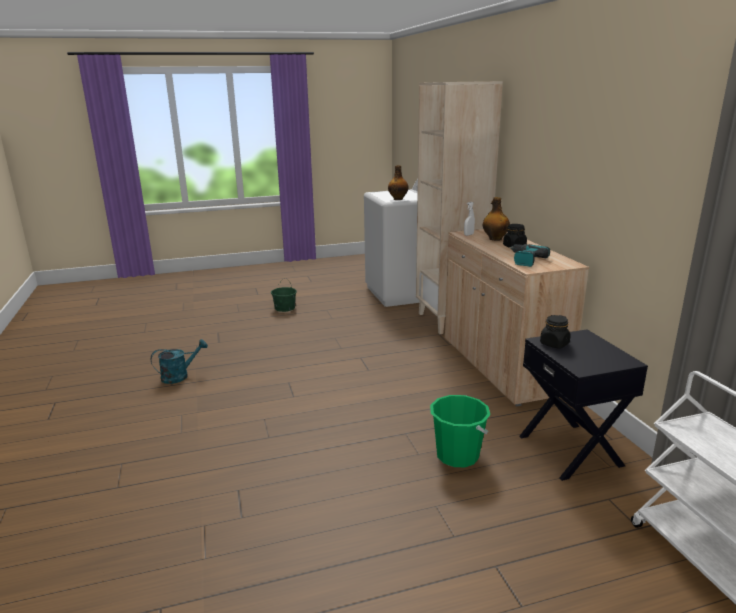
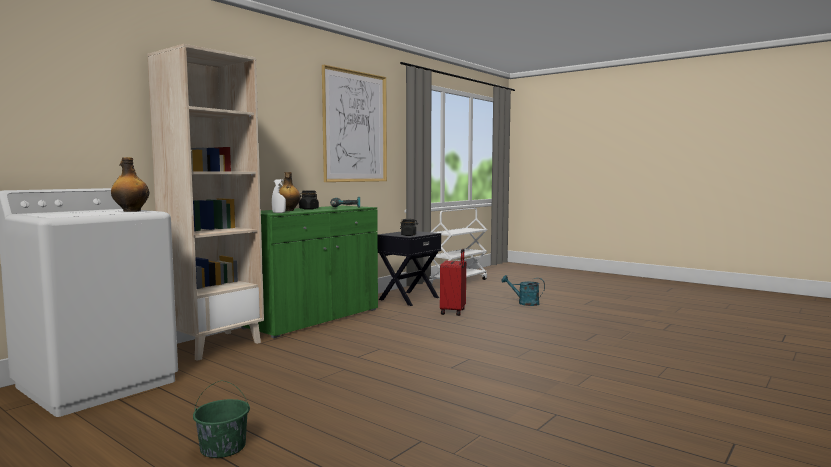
camera: 125 degrees left, 15 degrees down
turquoise watering can [151,339,208,384] -> turquoise watering can moved to [502,275,545,306]
green bucket [430,395,490,467] -> red suitcase [440,249,466,316]
beige cabinet [445,229,589,407] -> green cabinet [241,206,378,338]
none -> picture [322,65,387,182]

